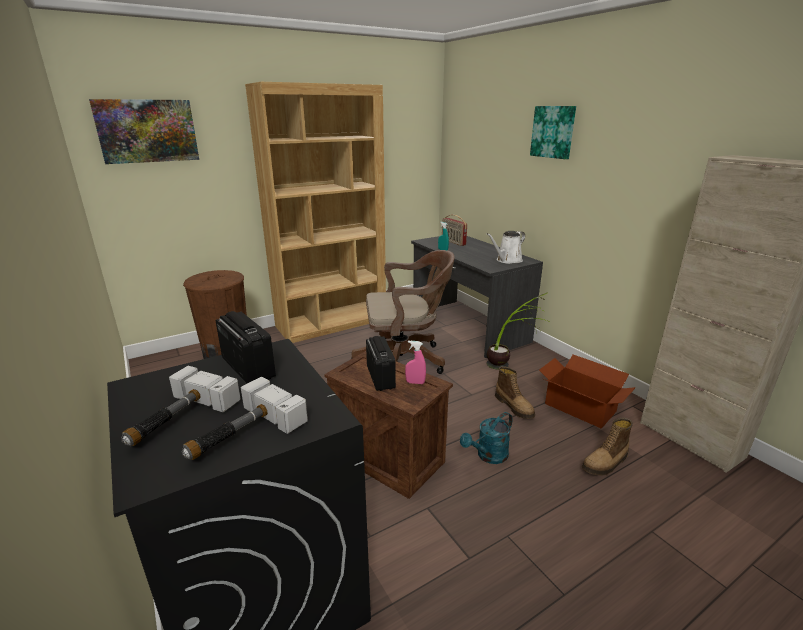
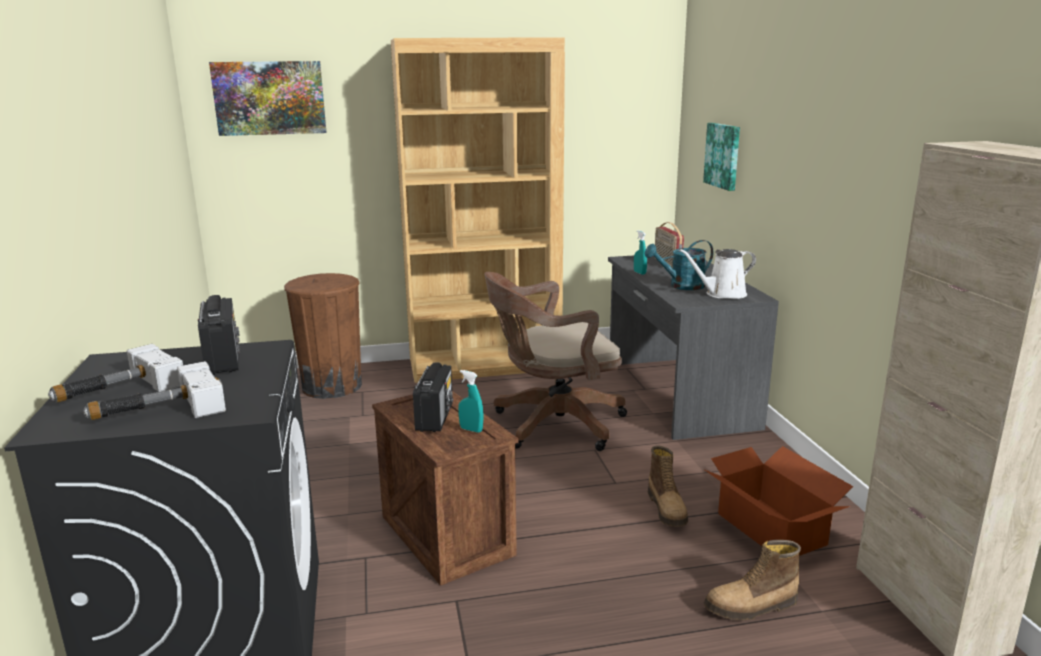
camera: 20 degrees right, 5 degrees down
brown office chair [351,250,455,374] -> brown office chair turned 150 degrees clockwise [484,272,627,451]
pink spray bottle [405,341,426,384] -> turquoise spray bottle [458,370,484,433]
turquoise watering can [460,412,512,464] -> turquoise watering can moved to [644,240,713,290]
potted plant [487,292,549,370] -> none
picture [530,106,576,159] -> picture moved to [703,123,740,191]

